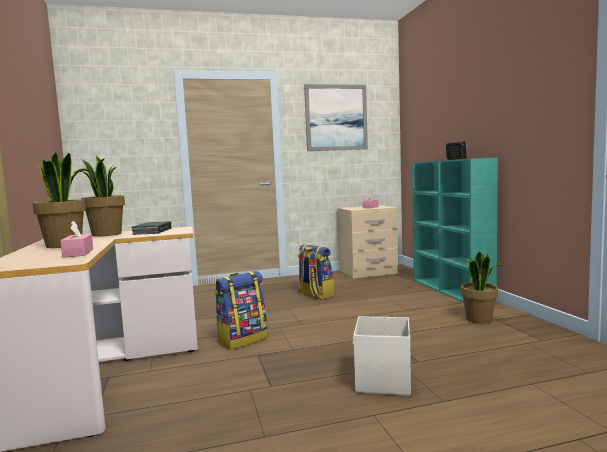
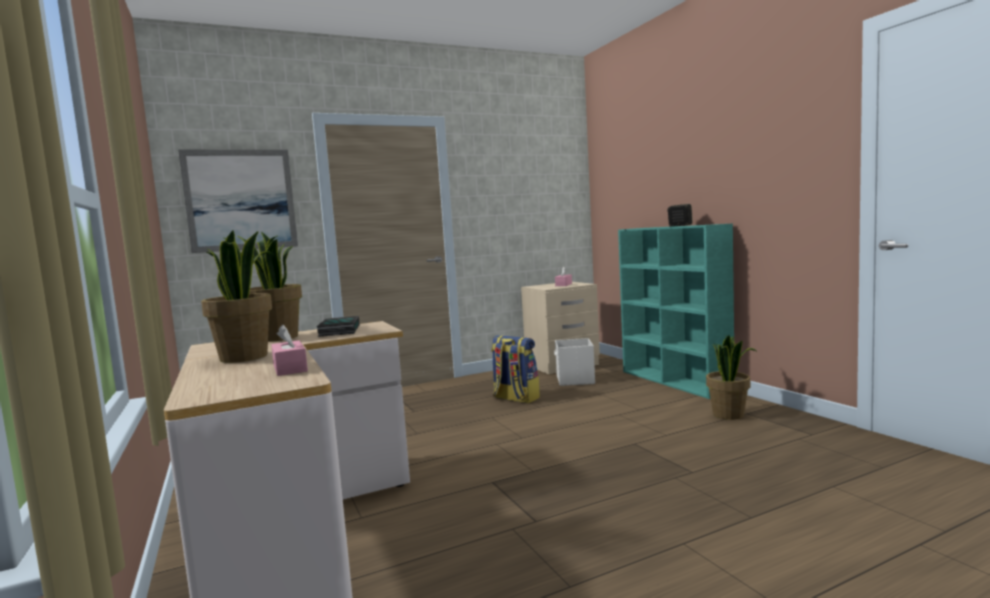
camera: 10 degrees left, 0 degrees up
backpack [215,271,268,350] -> none
picture [304,84,368,151] -> picture moved to [178,149,298,253]
white storage box [353,316,411,396] -> white storage box moved to [554,338,595,386]

